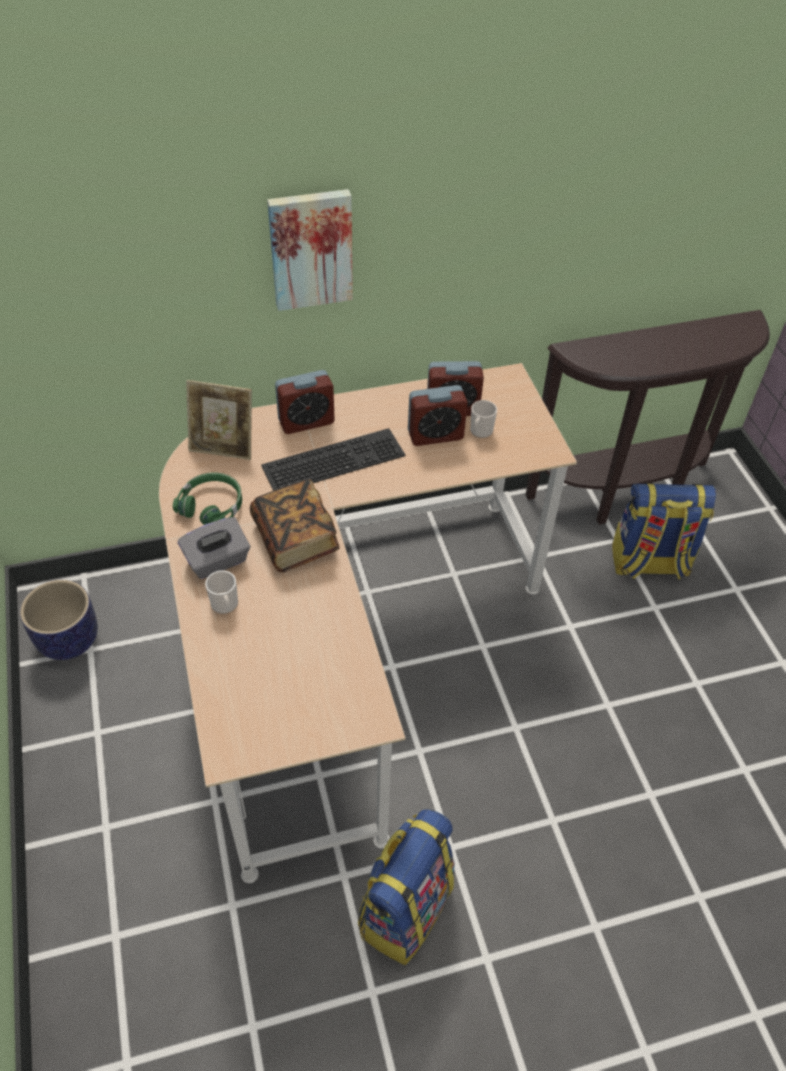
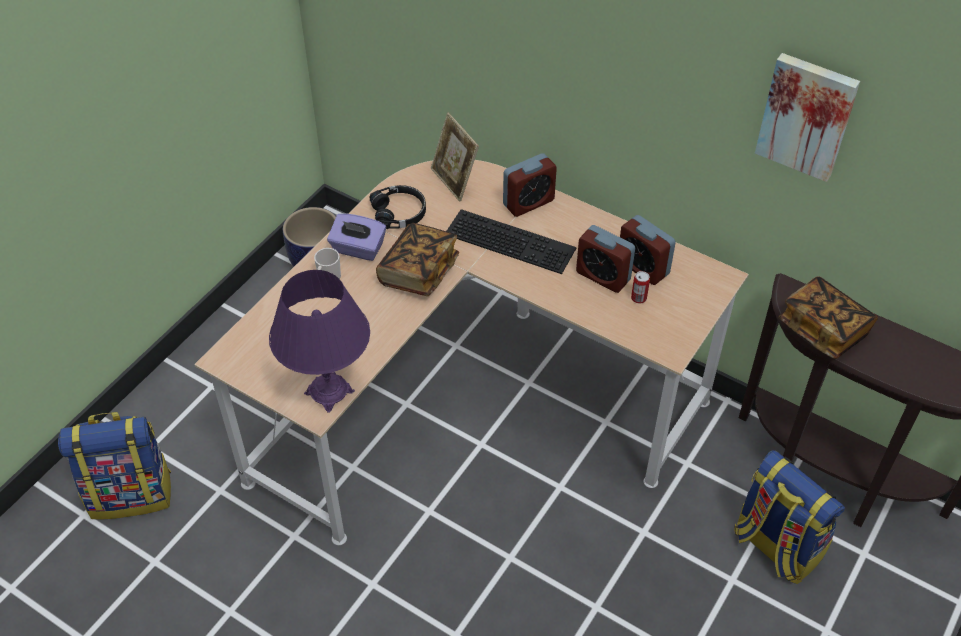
camera: 50 degrees right, 0 degrees up
green headphones [173,472,242,525] -> black headphones [369,185,426,229]
grey tissue box [178,517,250,579] -> purple tissue box [327,213,386,261]
picture [267,189,353,311] -> picture moved to [755,53,860,182]
alarm clock [275,370,335,434] -> alarm clock turned 60 degrees counterclockwise [503,153,557,217]
backpack [358,809,455,965] -> backpack moved to [58,412,171,519]
mug [470,400,497,438] -> can [631,271,650,304]
none -> purple table lamp [269,270,370,413]
none -> book [779,277,878,359]

